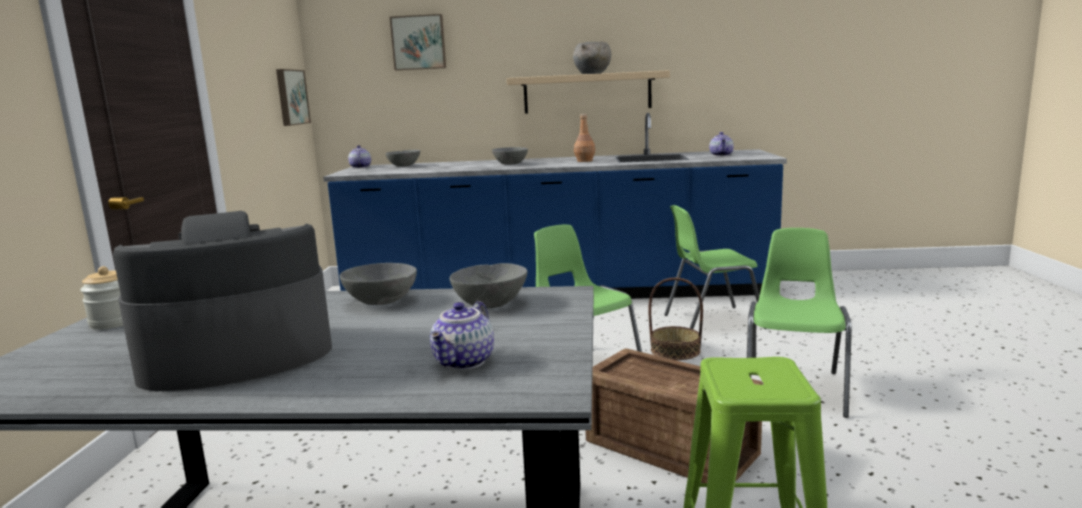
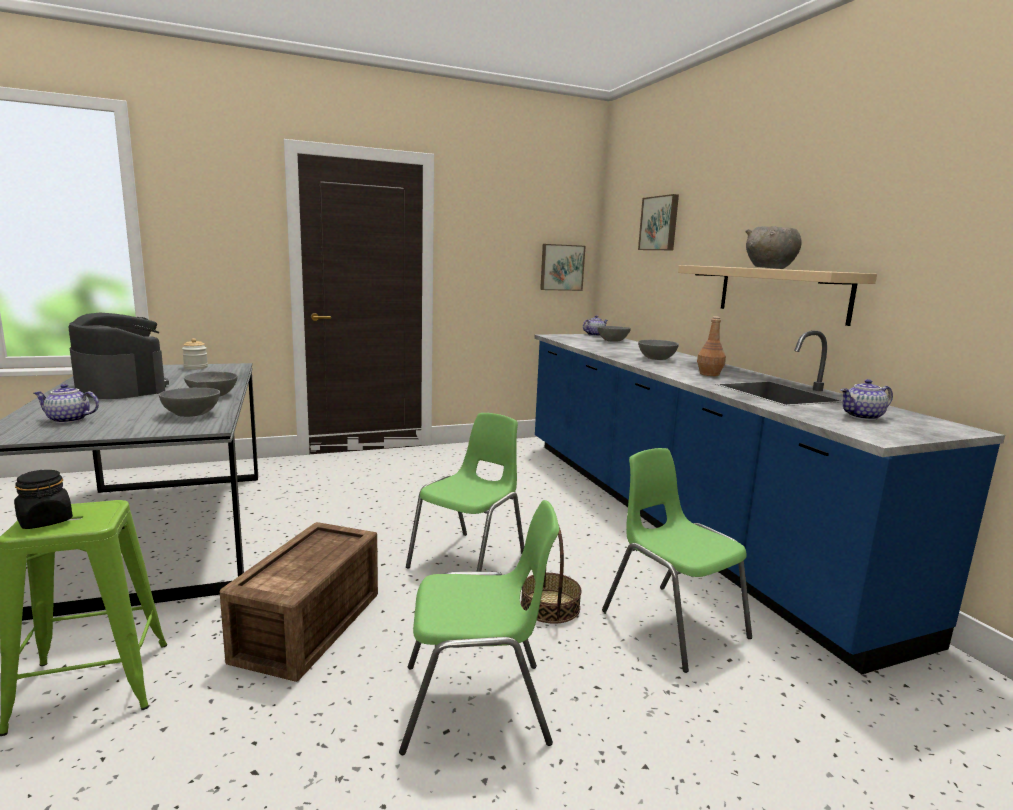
camera: 65 degrees right, 0 degrees up
none -> black jar [14,470,73,529]

